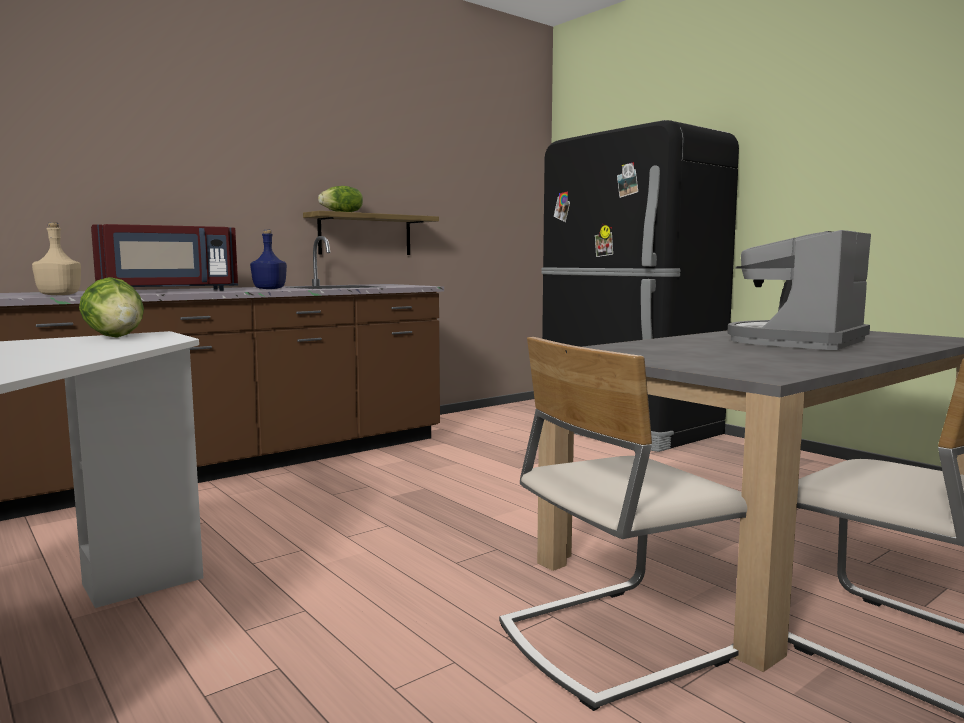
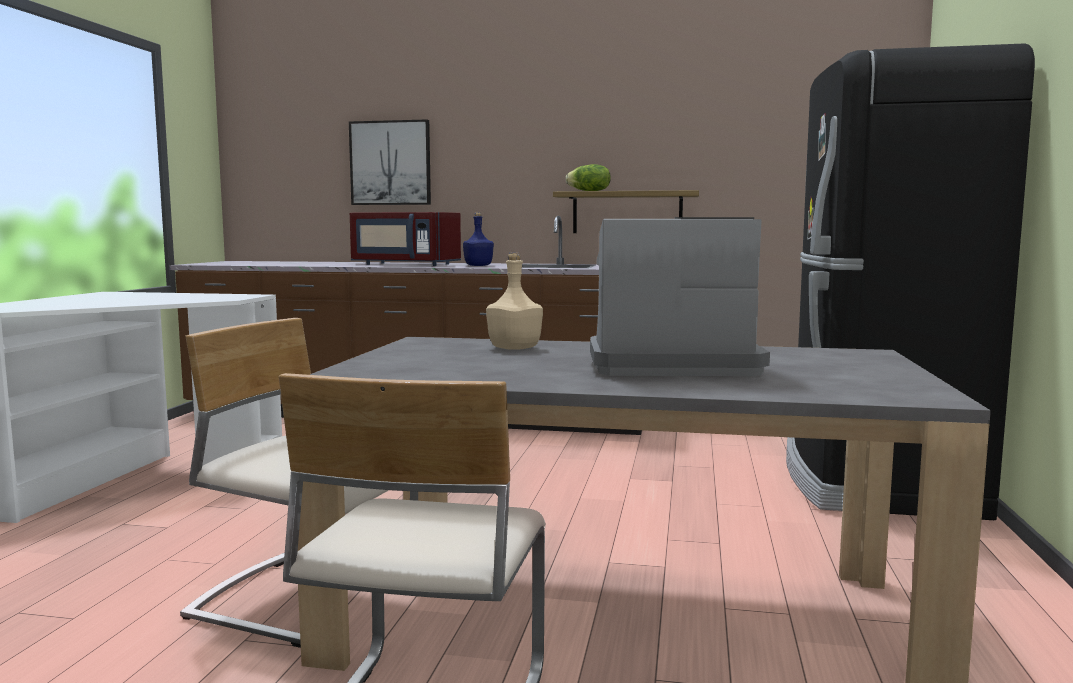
camera: 50 degrees right, 0 degrees up
beige bottle [32,222,81,295] -> beige bottle moved to [486,253,543,350]
lettuce [79,277,144,338] -> none
none -> picture [349,119,431,205]

